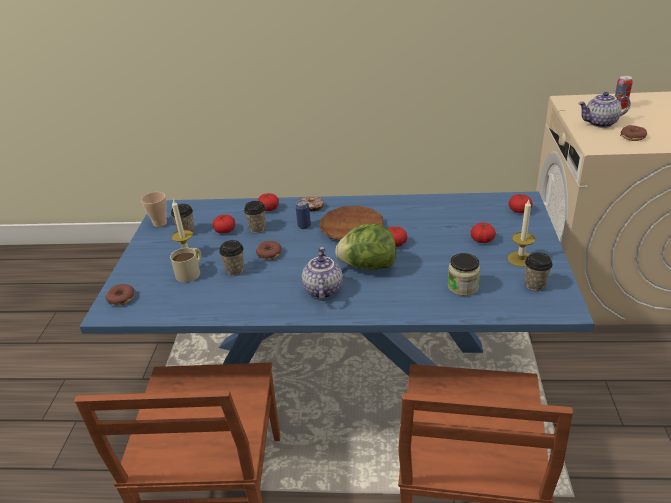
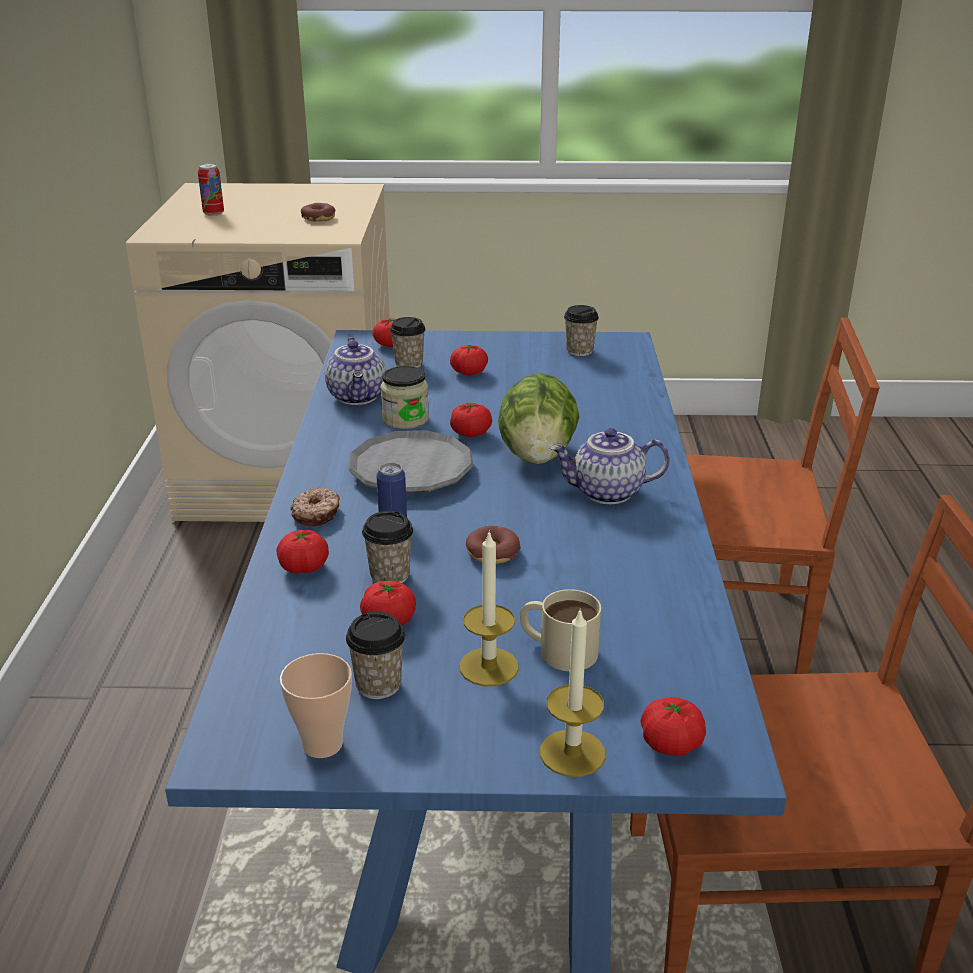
camera: 95 degrees left, 5 degrees down
donut [106,284,135,306] -> tomato [641,697,706,756]
cup [219,240,244,276] -> cup moved to [390,317,426,368]
brown plate [320,205,384,241] -> grey plate [348,430,473,493]
jar [448,253,480,296] -> jar moved to [380,366,429,429]
candle [508,200,535,267] -> candle moved to [540,608,606,777]
teapot [578,92,631,128] -> teapot moved to [325,337,386,405]

